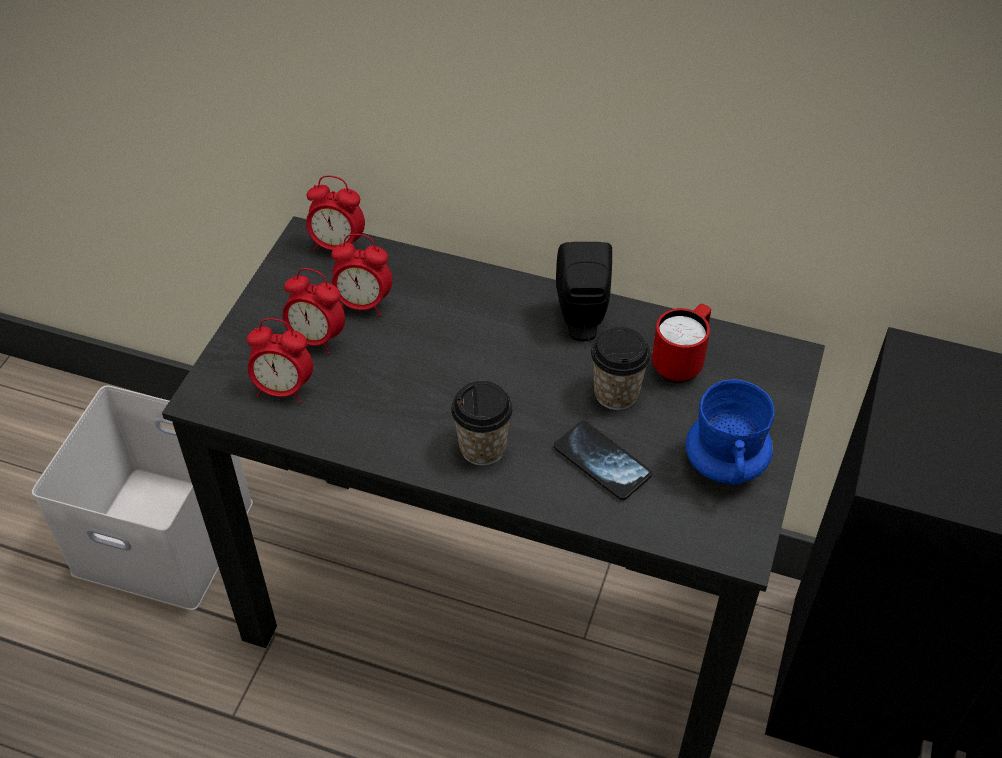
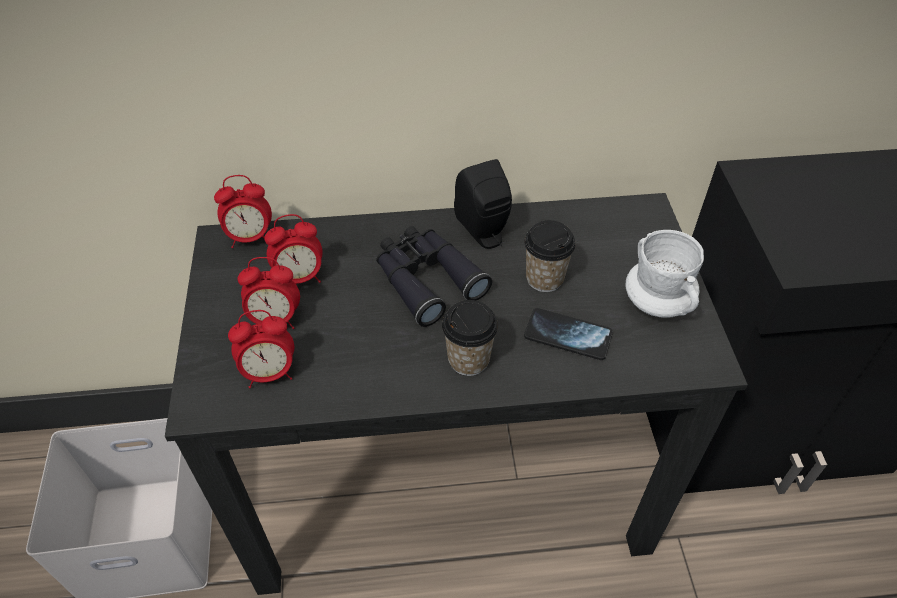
camera: 25 degrees left, 0 degrees up
red mug [652,304,711,383] -> none
blue mug [686,379,774,485] -> white mug [625,230,704,318]
none -> black binoculars [376,226,492,327]

